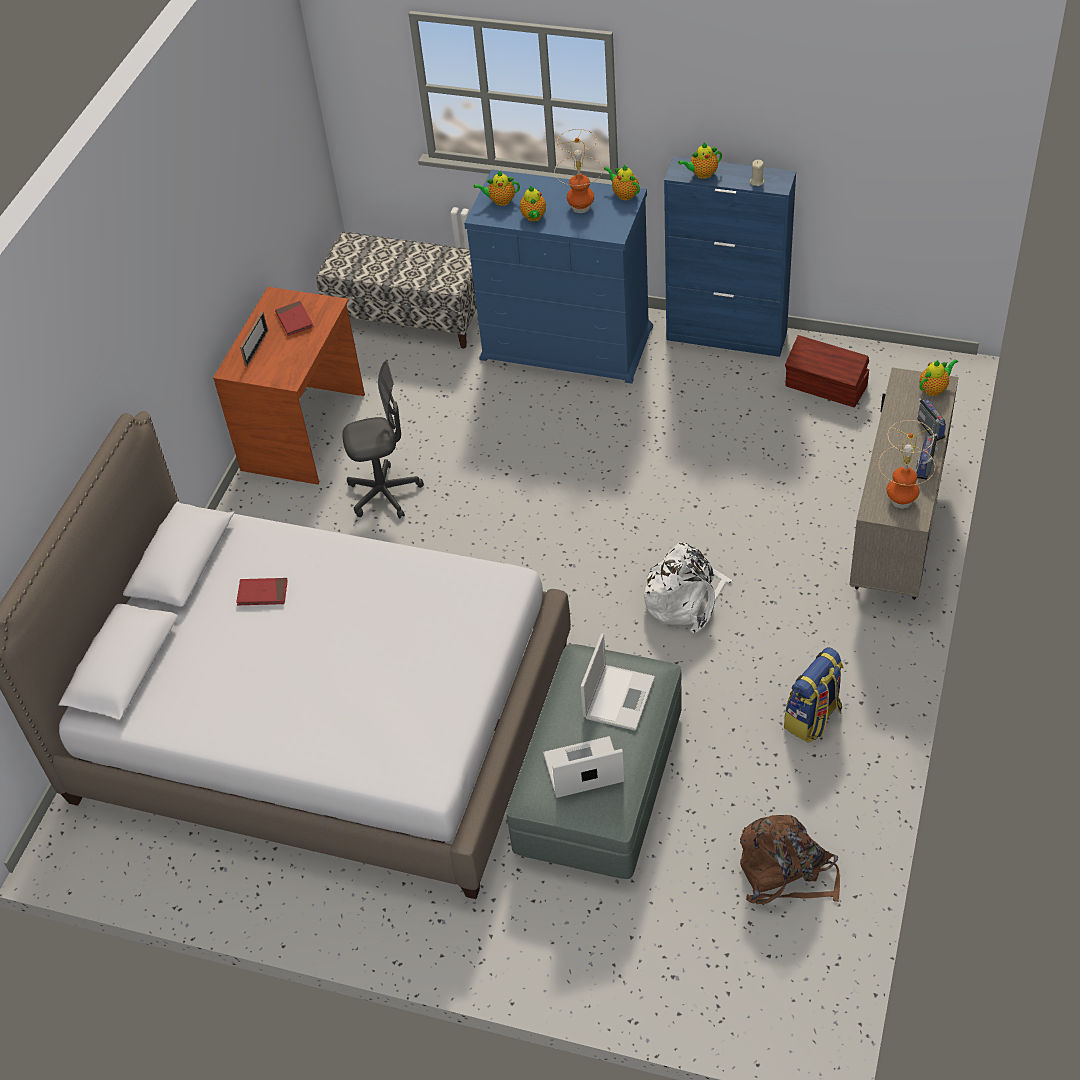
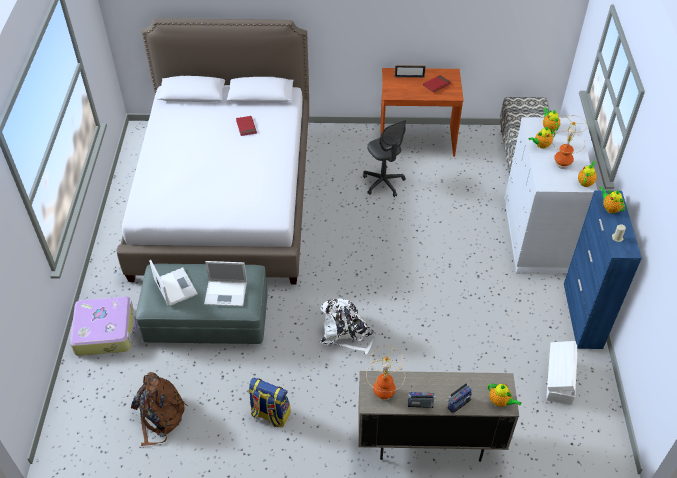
camera: 70 degrees right, 0 degrees up
blue dresser [464,169,653,384] -> white dresser [504,117,598,274]
brown storage box [785,335,869,408] -> white storage box [546,341,577,405]
none -> suitcase [70,296,137,356]

